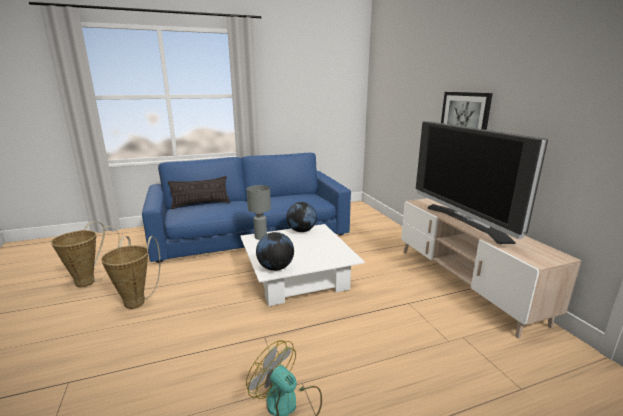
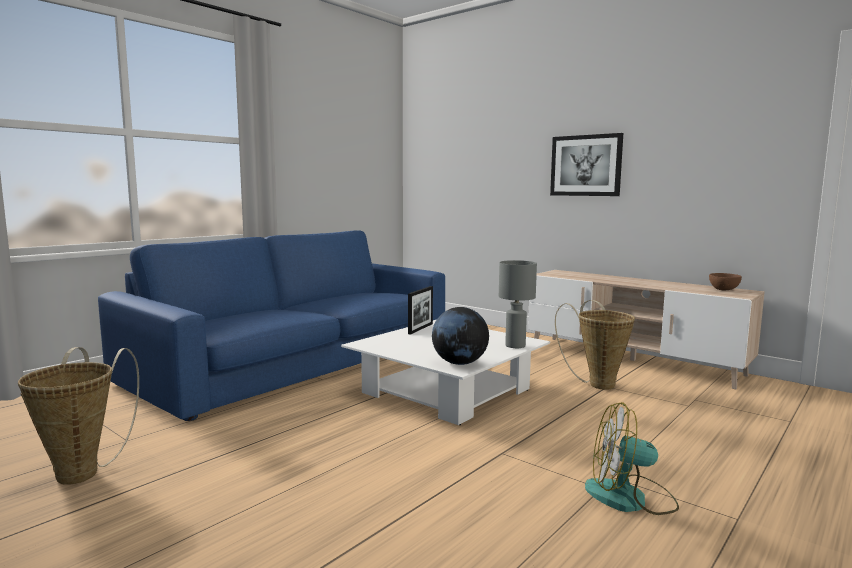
camera: 30 degrees left, 10 degrees down
basket [101,236,160,309] -> basket moved to [555,300,635,390]
pillow [168,176,230,209] -> none
grey table lamp [247,185,271,240] -> grey table lamp moved to [499,260,537,348]
globe [286,202,317,232] -> picture frame [408,286,433,335]
television [416,121,548,244] -> none
none -> brown bowl [709,273,742,290]

